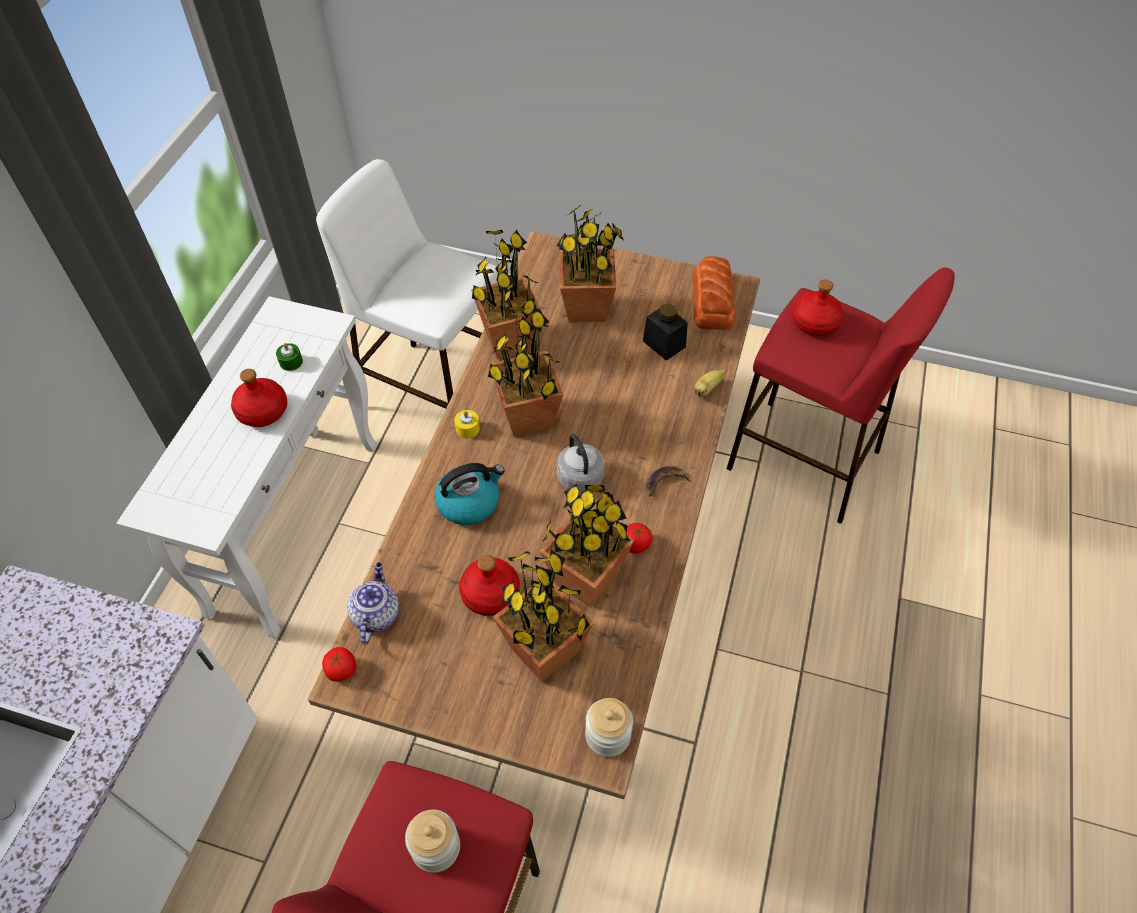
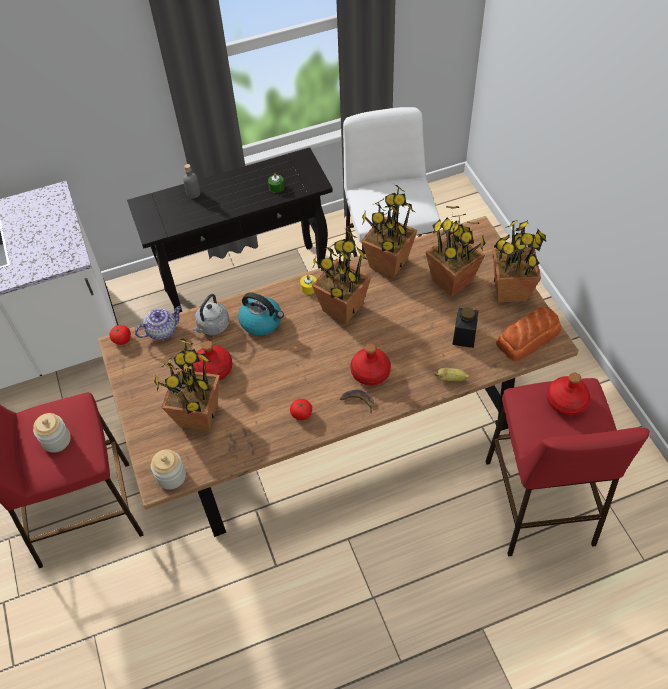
camera: 55 degrees right, 0 degrees up
white console table [117,296,376,638] -> black console table [127,147,333,313]
red bottle [231,369,287,427] -> red bottle moved to [350,343,391,385]
potted plant [540,484,635,607] -> potted plant moved to [492,219,546,302]
grey kettle [557,434,605,493] -> grey kettle moved to [193,294,230,335]
none -> grey bottle [183,164,200,198]

